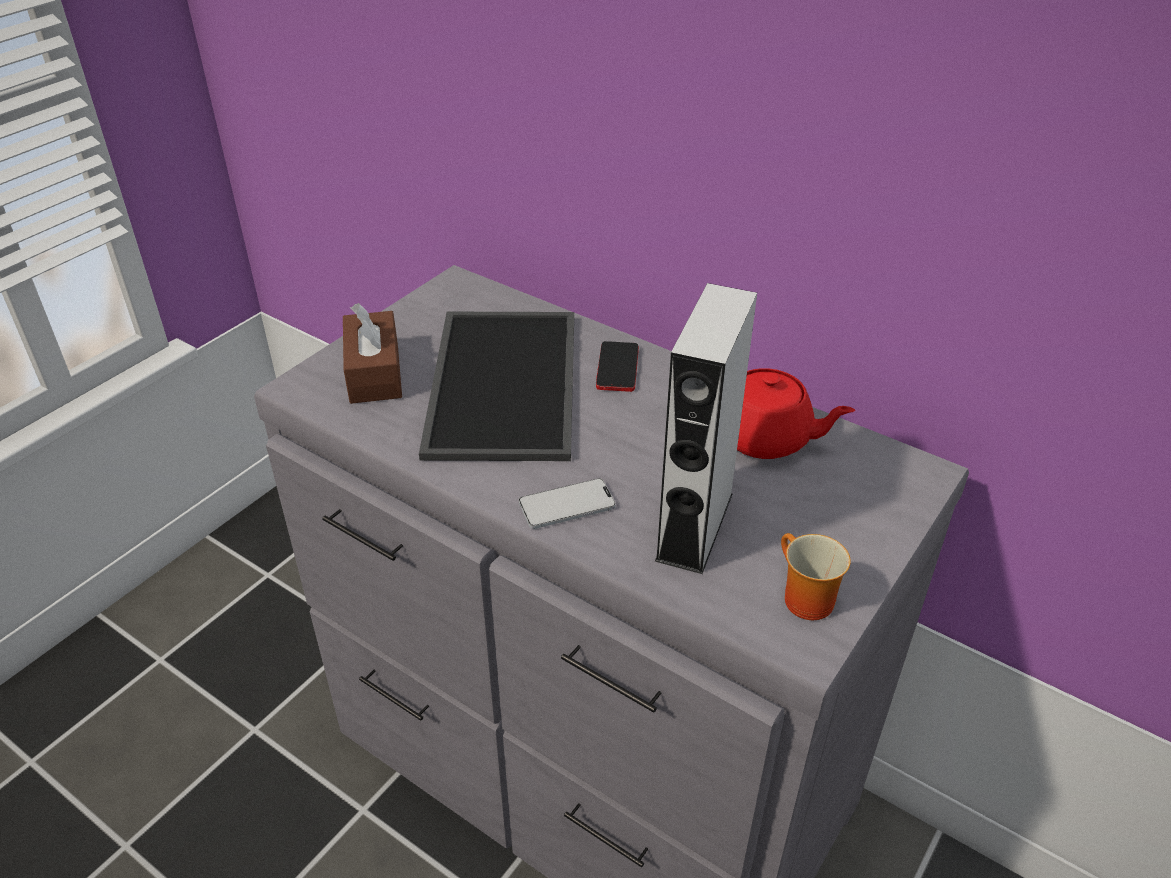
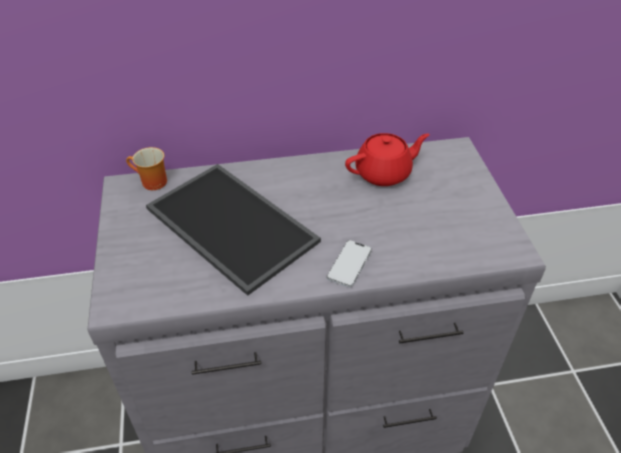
camera: 45 degrees left, 5 degrees up
brown tissue box [343,303,402,404] -> none
phone [596,341,639,392] -> none
grey speaker [655,283,757,574] -> none
mug [781,533,851,620] -> mug moved to [126,147,167,190]

